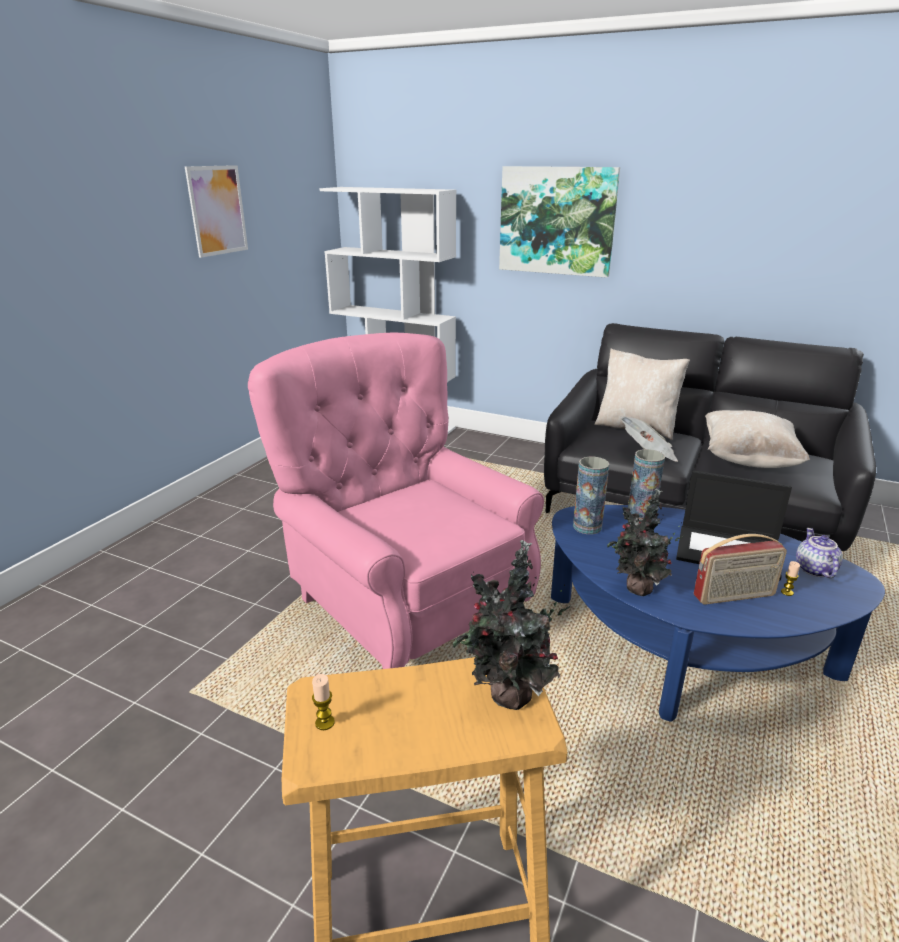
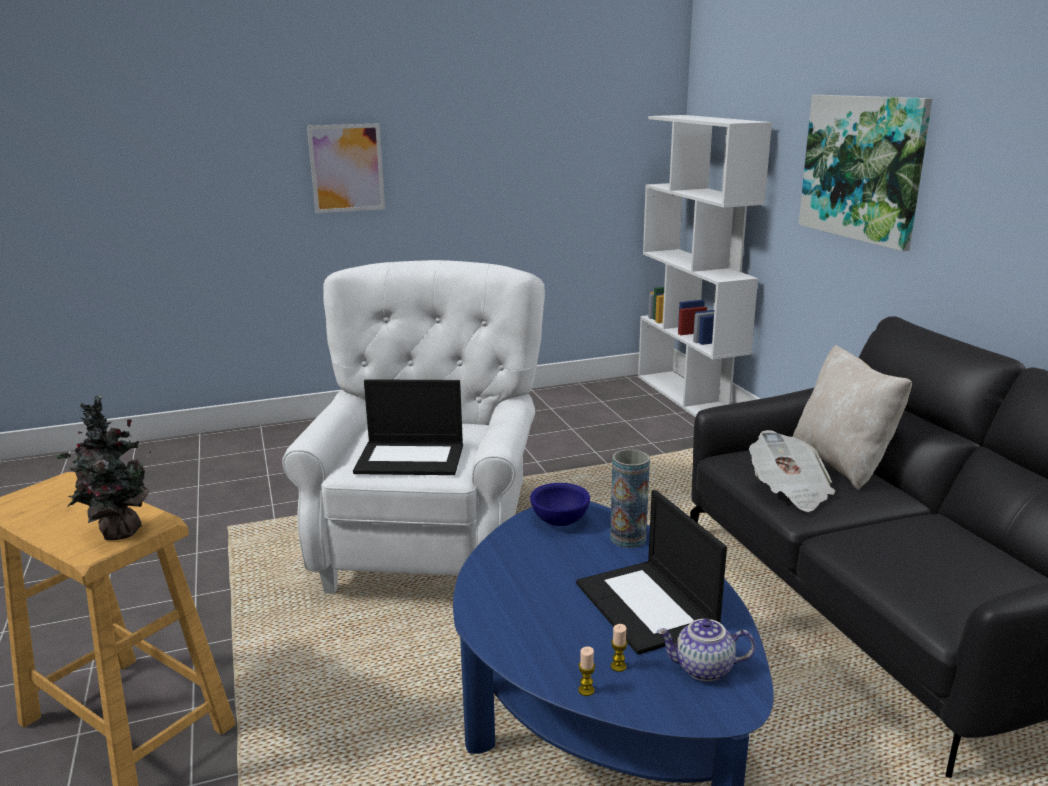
camera: 45 degrees right, 5 degrees down
picture [185,165,248,258] -> picture moved to [307,123,385,213]
pink armchair [248,333,544,669] -> white armchair [282,260,545,594]
candle [312,674,335,730] -> candle moved to [578,646,595,696]
vase [573,457,609,534] -> blue bowl [530,483,590,526]
potted plant [607,489,683,596] -> none
radio [694,534,787,605] -> none
beige pillow [705,410,810,468] -> none
teapot [796,528,843,578] -> teapot turned 135 degrees counterclockwise [657,619,755,682]
none -> laptop [353,379,463,475]

